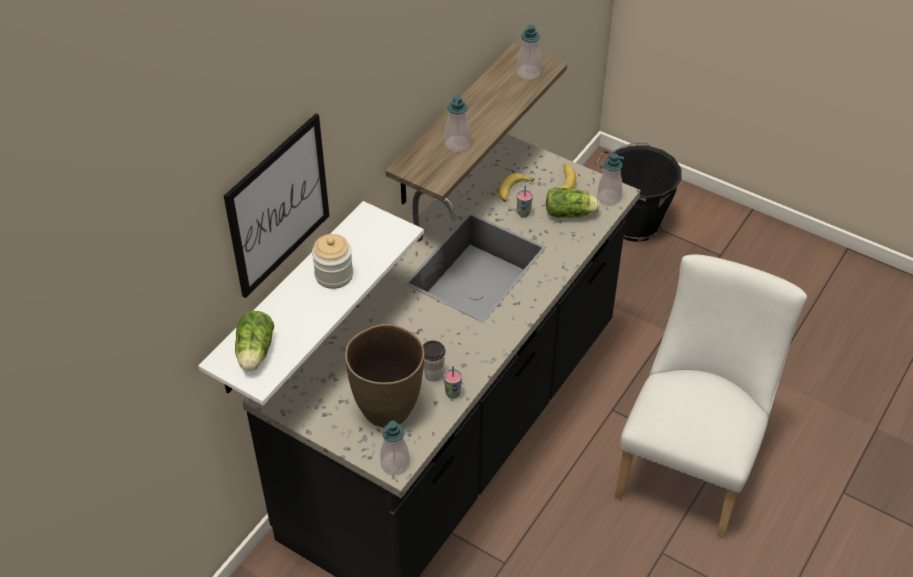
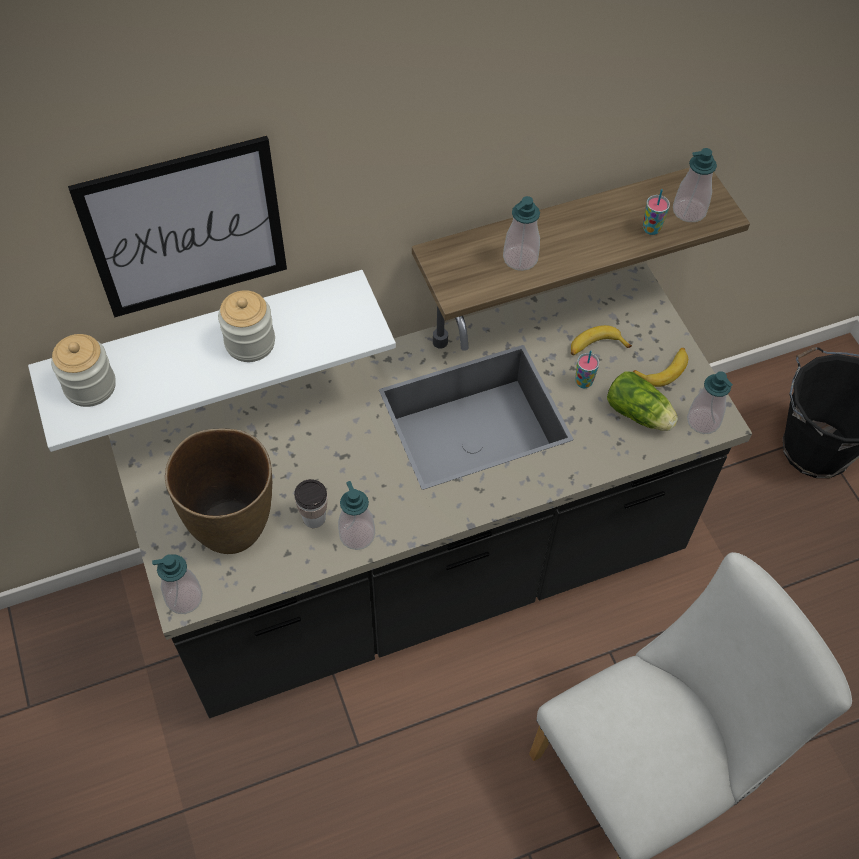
camera: 35 degrees right, 10 degrees up
lettuce [235,311,274,372] -> jar [51,334,116,407]
cup [444,366,462,399] -> cup moved to [643,189,670,235]
none -> soap dispenser [338,481,375,550]

